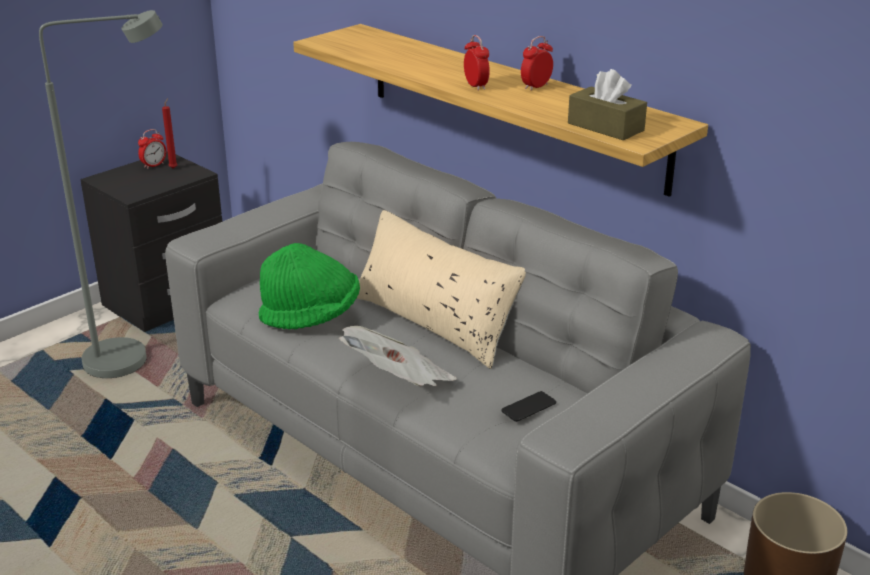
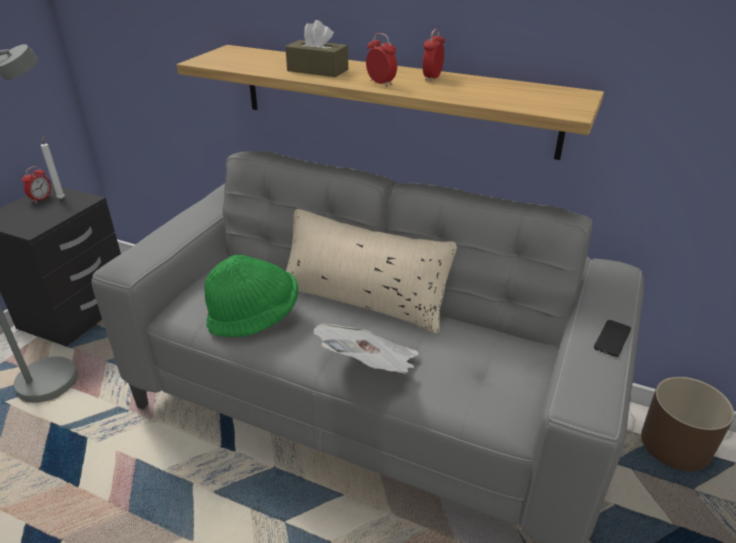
camera: 20 degrees left, 5 degrees up
red candle [162,98,178,169] -> white candle [41,136,65,199]
phone [501,391,556,422] -> phone moved to [594,320,631,357]
brown tissue box [568,69,647,140] -> brown tissue box moved to [285,20,348,77]

